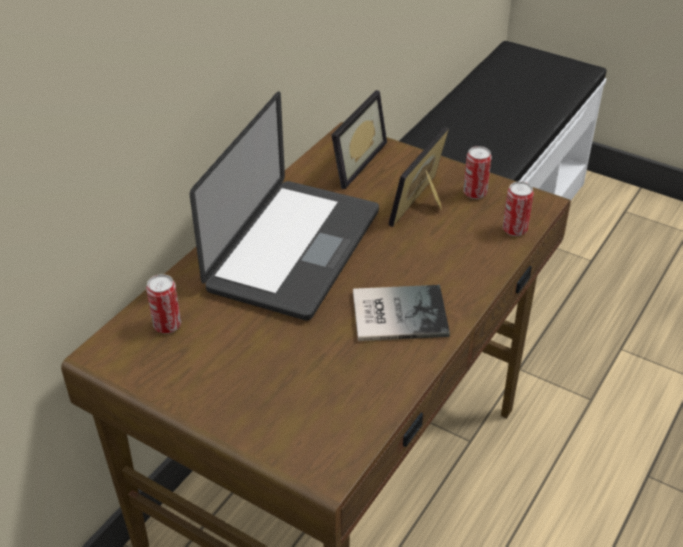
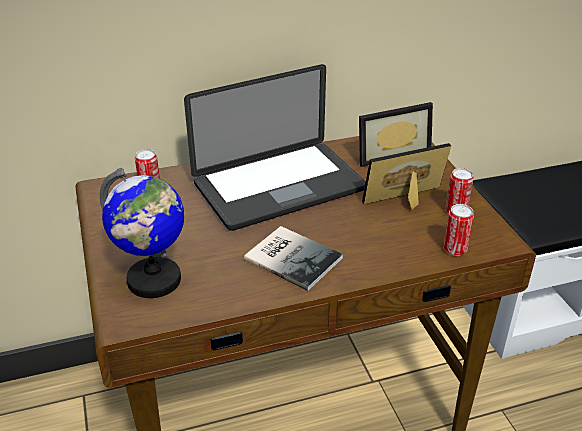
camera: 40 degrees right, 5 degrees down
none -> globe [100,168,184,298]

